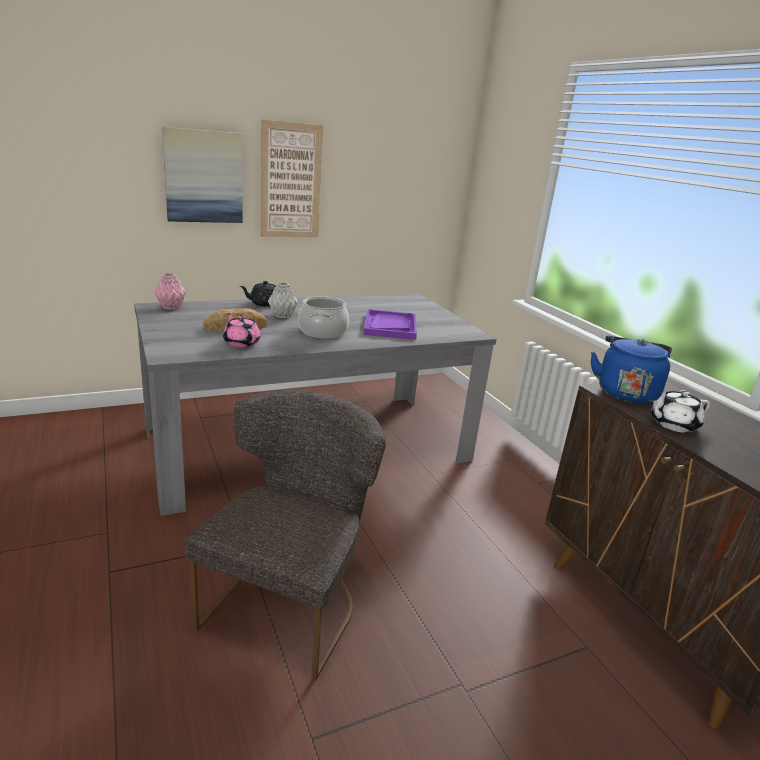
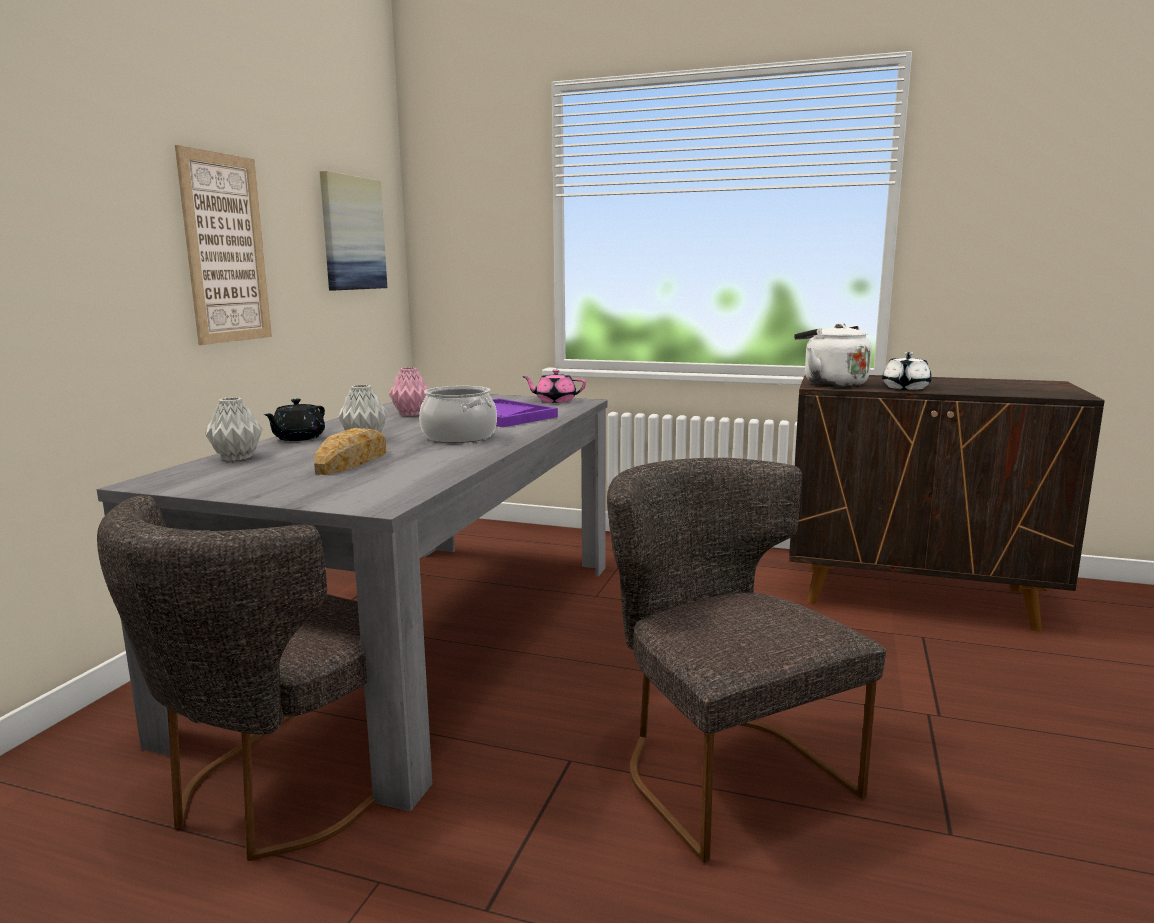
camera: 45 degrees left, 10 degrees down
pink vase [154,273,186,310] -> pink vase moved to [389,367,429,416]
picture [162,127,243,223] -> picture moved to [320,171,387,290]
pink teapot [223,313,261,348] -> pink teapot moved to [522,370,586,403]
blue kettle [591,335,672,404] -> white kettle [794,323,872,387]
none -> grey chair [97,495,375,861]
none -> grey vase [205,397,263,461]

